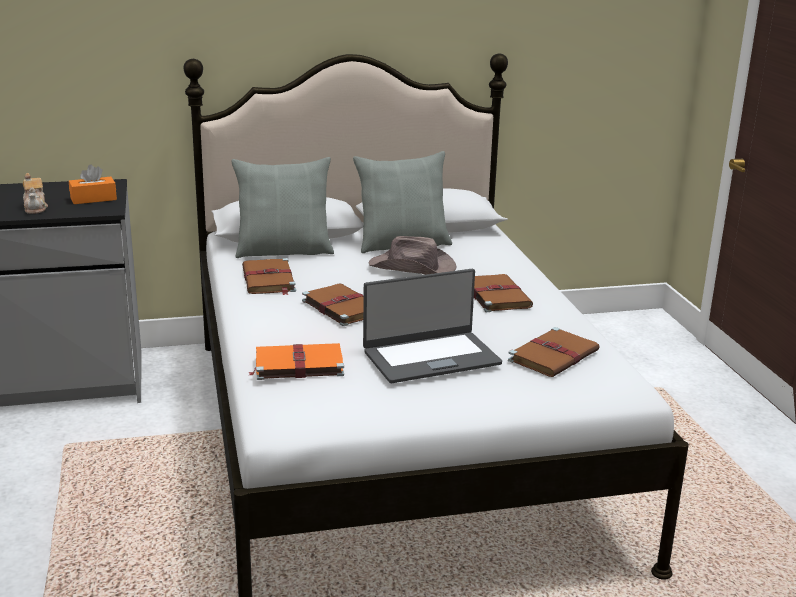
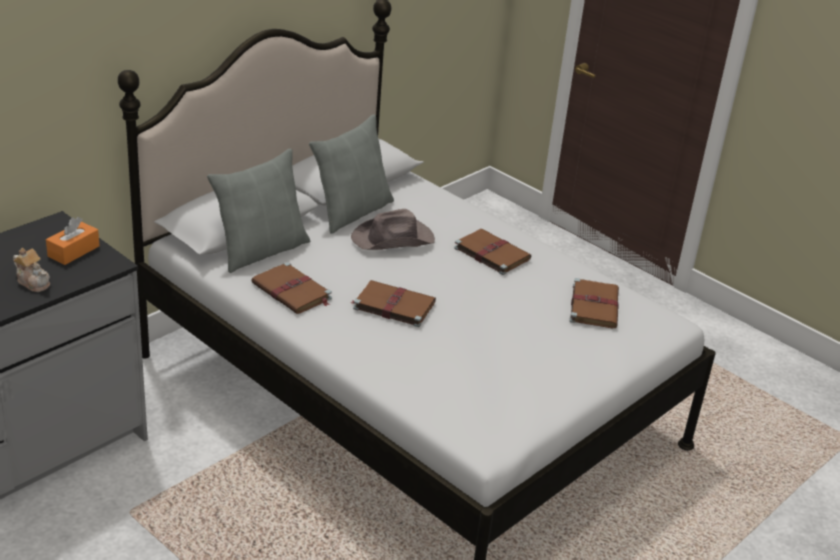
camera: 35 degrees left, 10 degrees up
orange book [248,343,344,380] -> none
laptop [363,269,502,383] -> none

